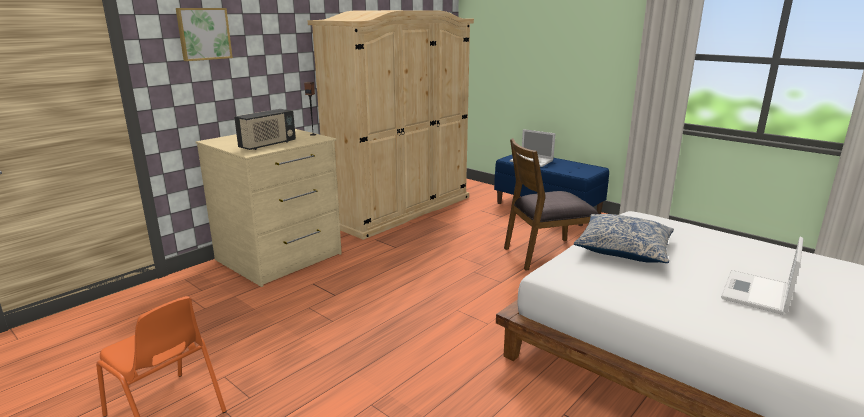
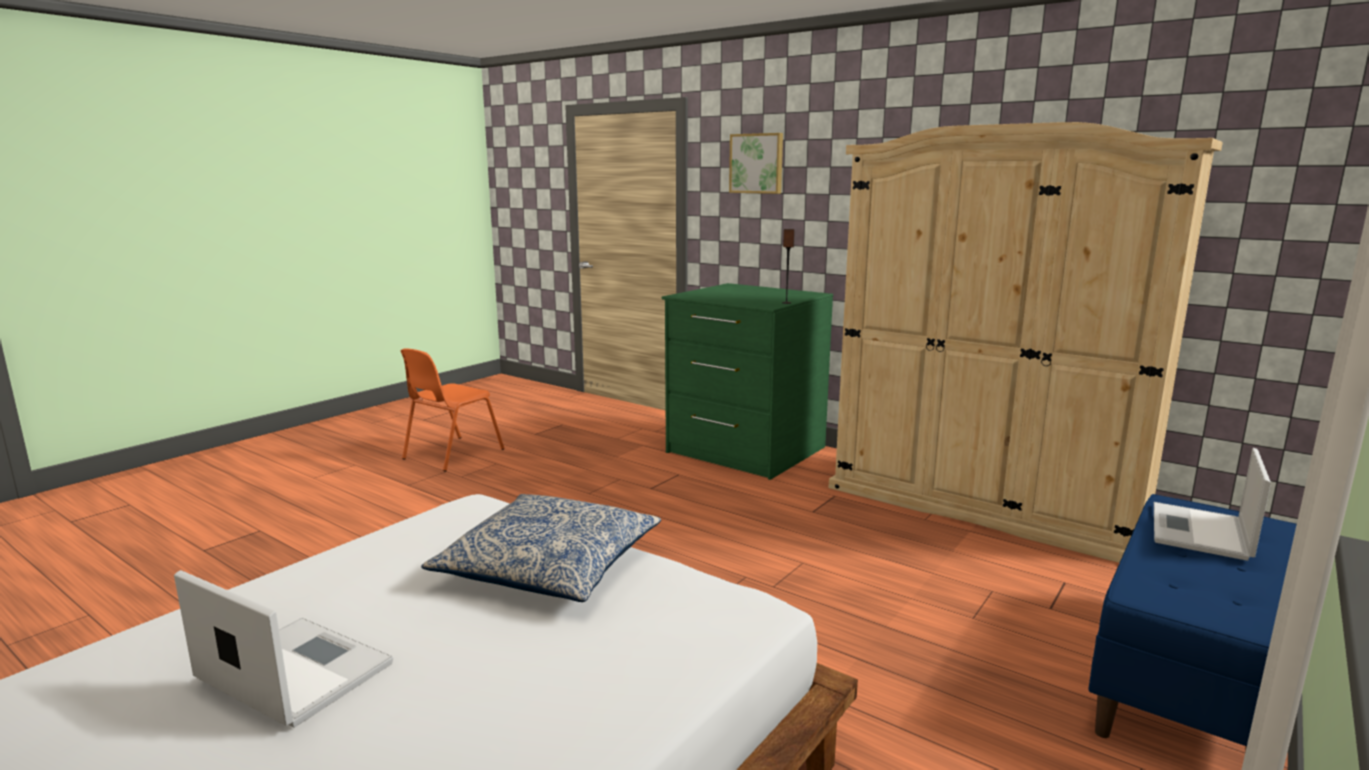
camera: 85 degrees right, 5 degrees down
beige dresser [196,129,342,287] -> green dresser [662,283,833,480]
radio [234,109,296,150] -> none
brown chair [504,138,598,271] -> none

